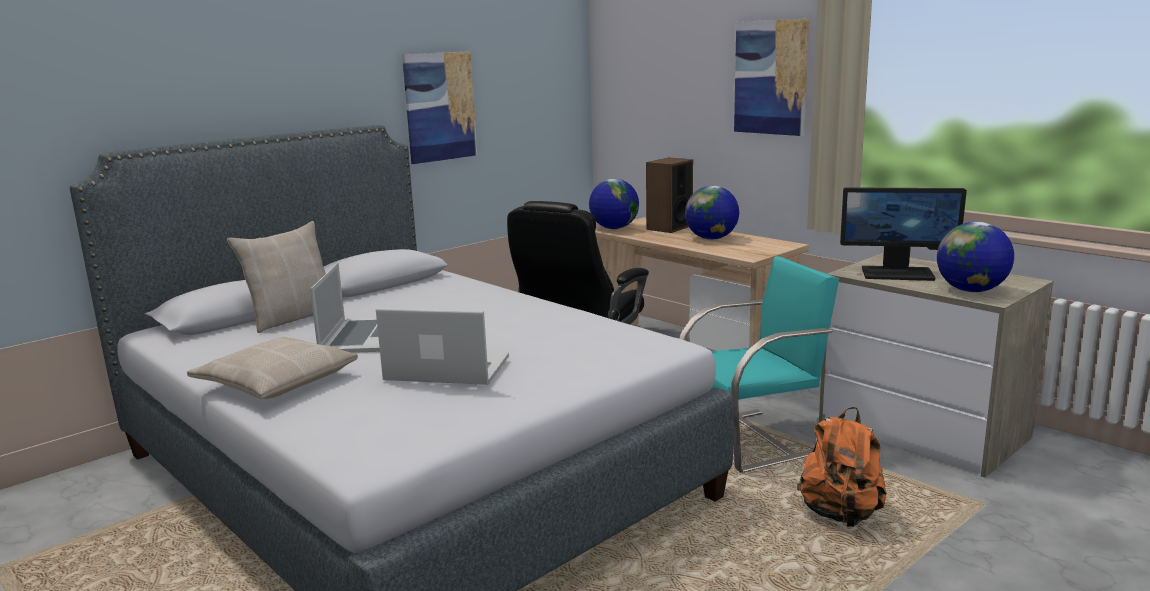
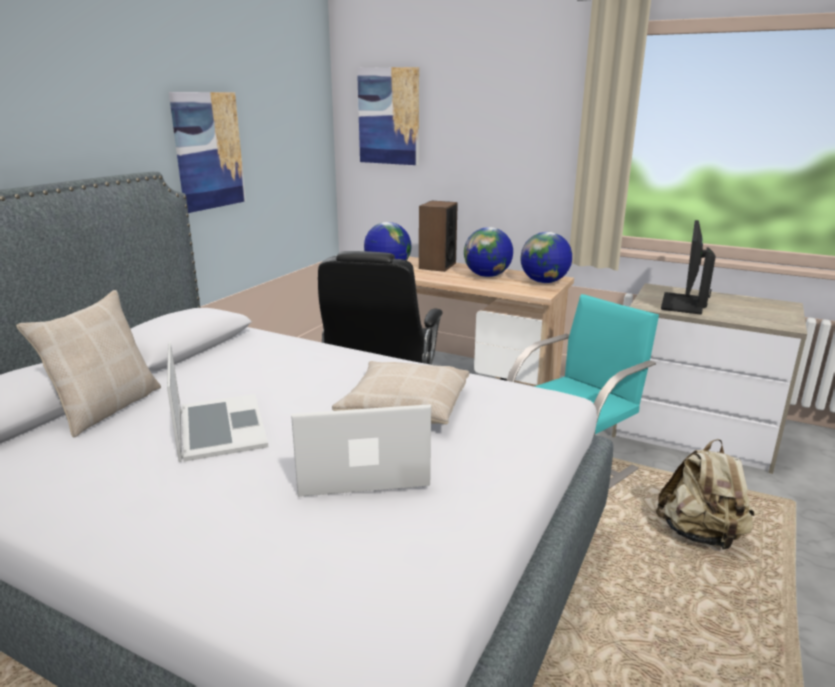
camera: 20 degrees left, 5 degrees up
beige pillow [187,337,358,399] -> beige pillow moved to [332,361,469,424]
picture [734,19,809,136] -> picture moved to [357,67,419,165]
orange backpack [797,407,887,527] -> beige backpack [656,439,754,549]
monitor [840,187,967,281] -> monitor turned 120 degrees clockwise [661,220,715,314]
globe [937,222,1014,292] -> globe moved to [520,232,572,283]

